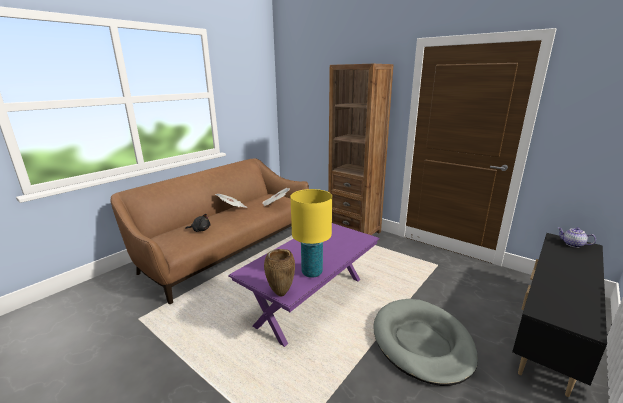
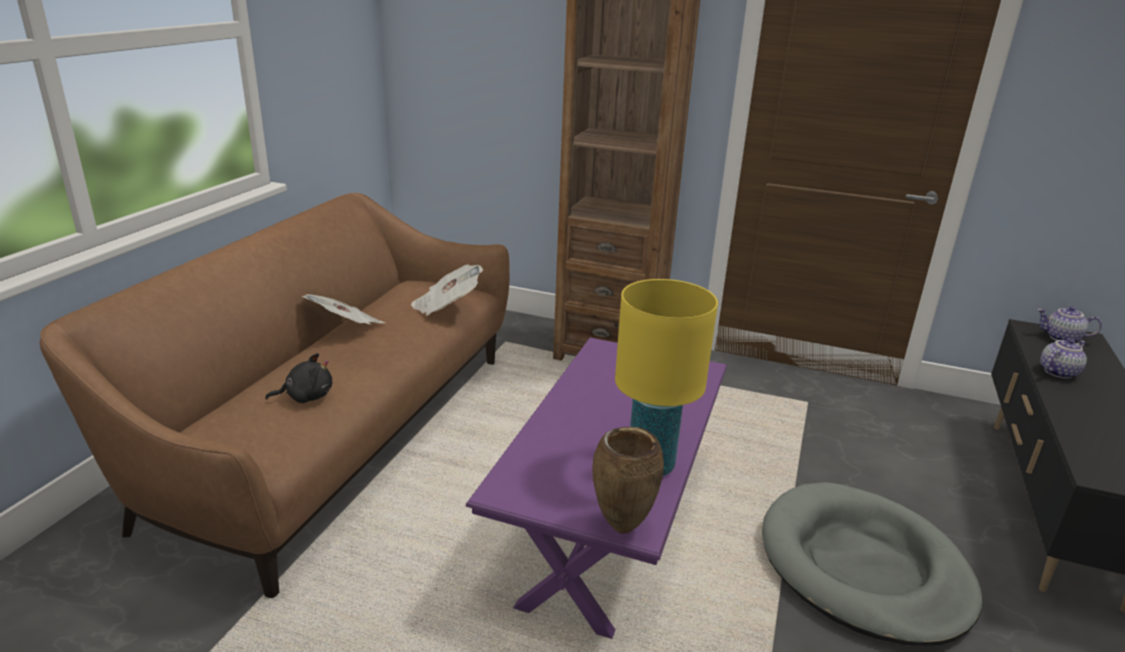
camera: 20 degrees left, 5 degrees up
none -> teapot [1040,338,1087,379]

